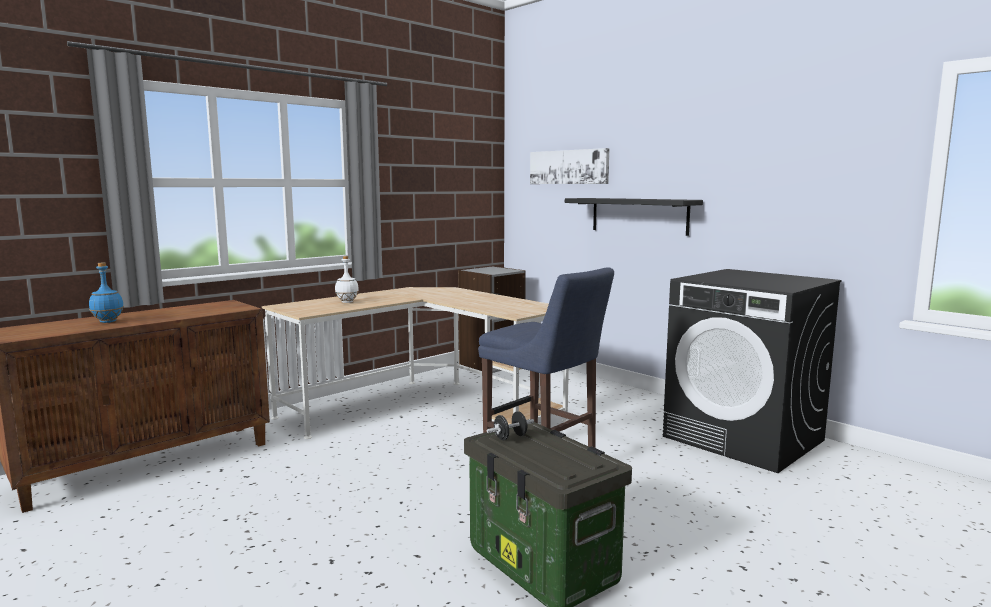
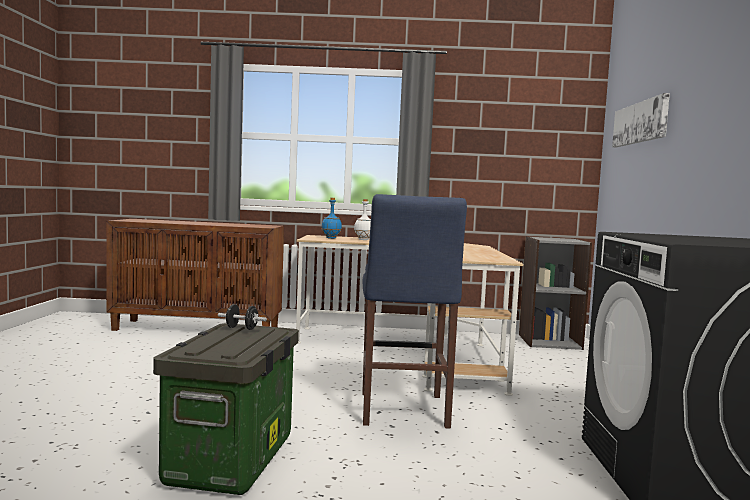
camera: 45 degrees right, 5 degrees down
blue bottle [89,262,124,323] -> blue bottle moved to [321,198,342,239]
black shelf [565,198,703,236] -> none

